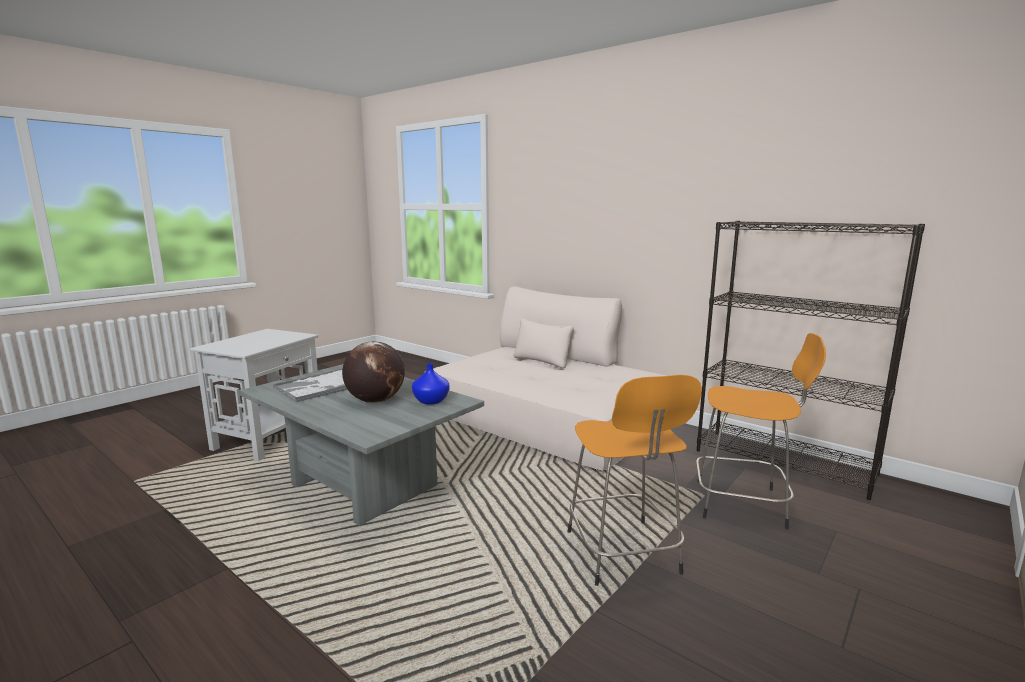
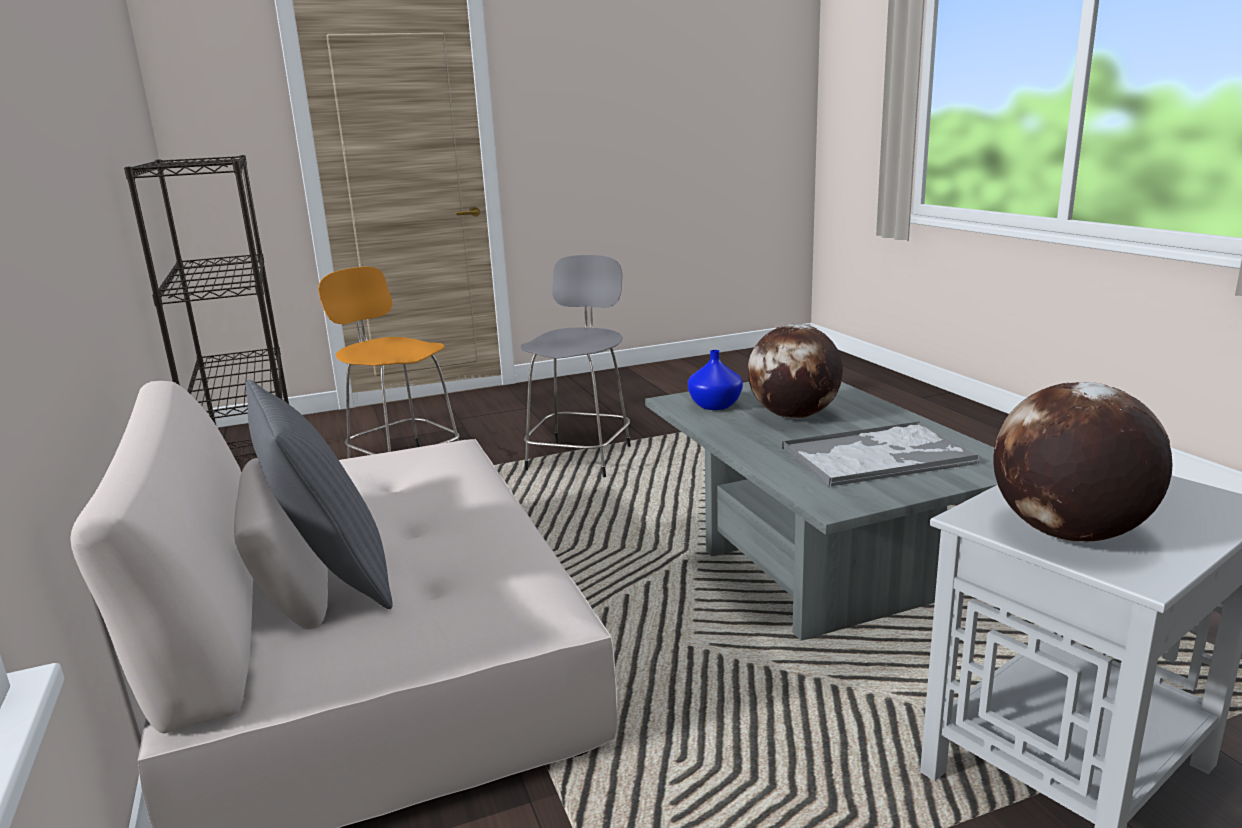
camera: 150 degrees left, 5 degrees up
orange stool [567,375,702,586] -> grey stool [520,255,631,477]
none -> grey pillow [246,380,393,609]
none -> globe [994,382,1173,542]

